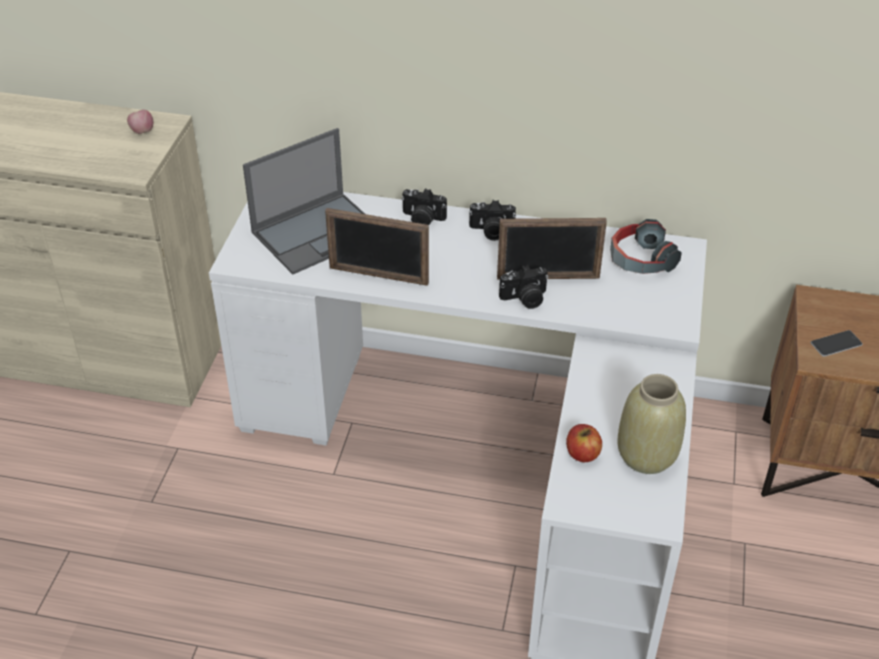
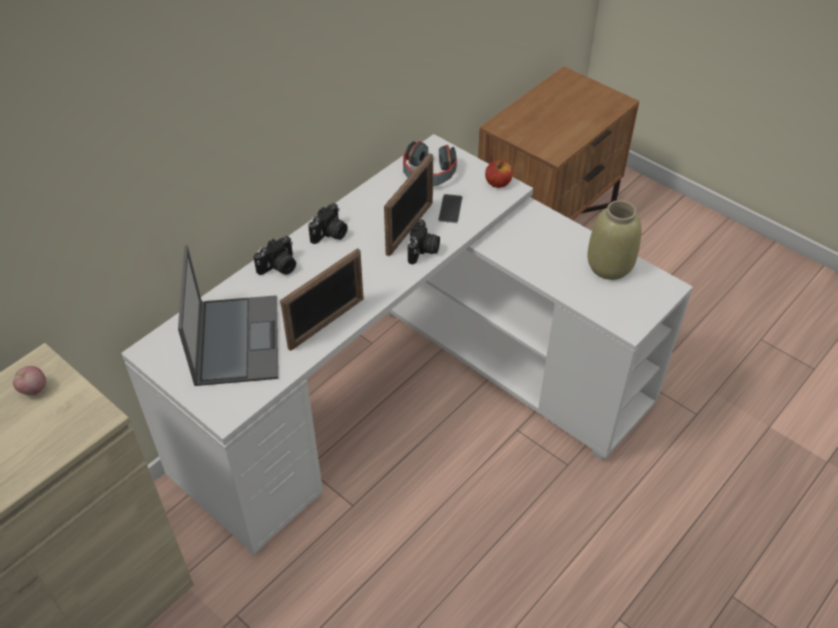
camera: 60 degrees left, 5 degrees up
apple [566,424,602,462] -> apple moved to [485,161,513,188]
phone [811,330,863,357] -> phone moved to [438,194,462,223]

